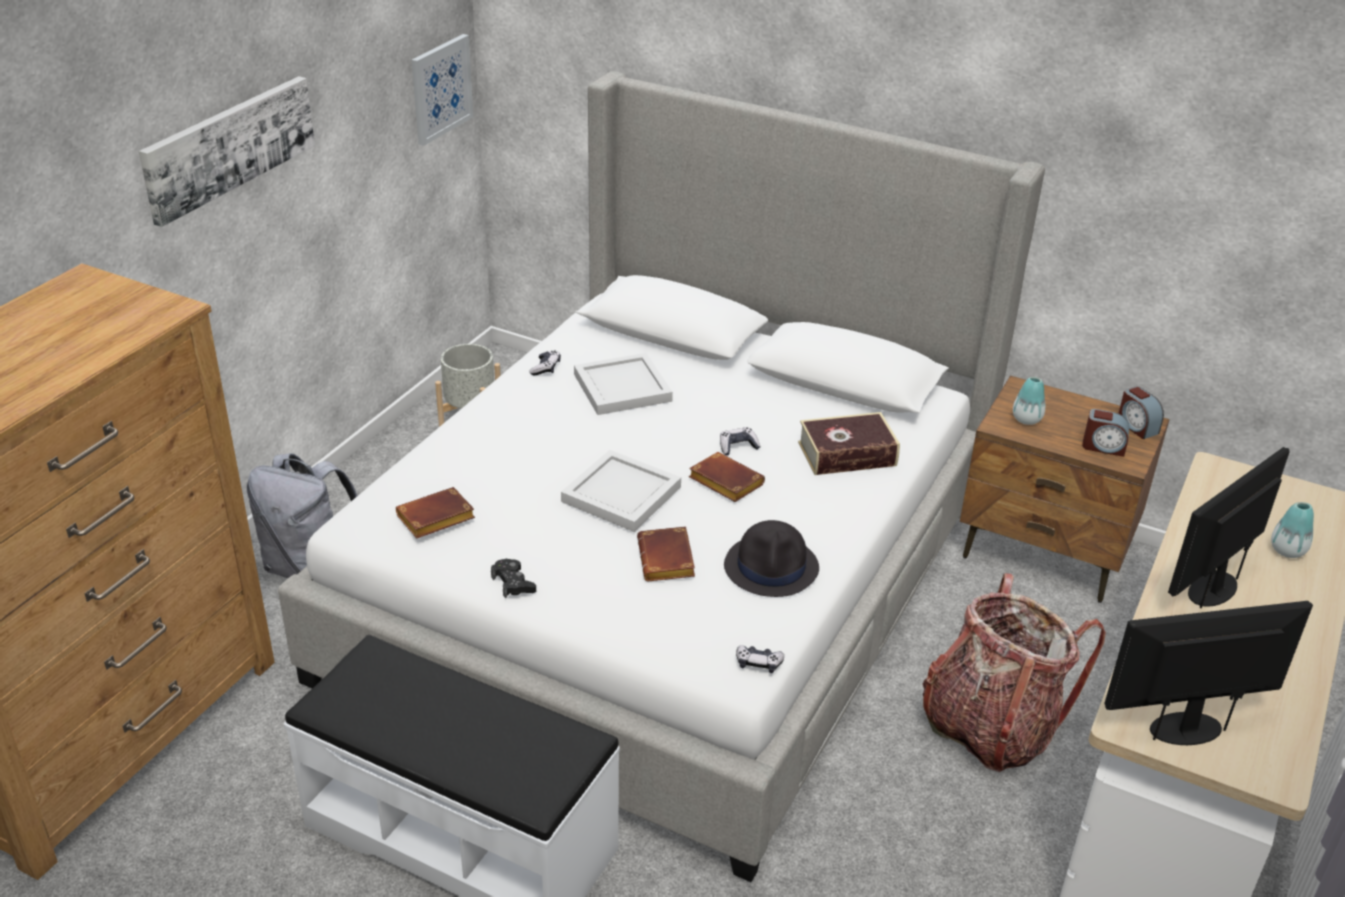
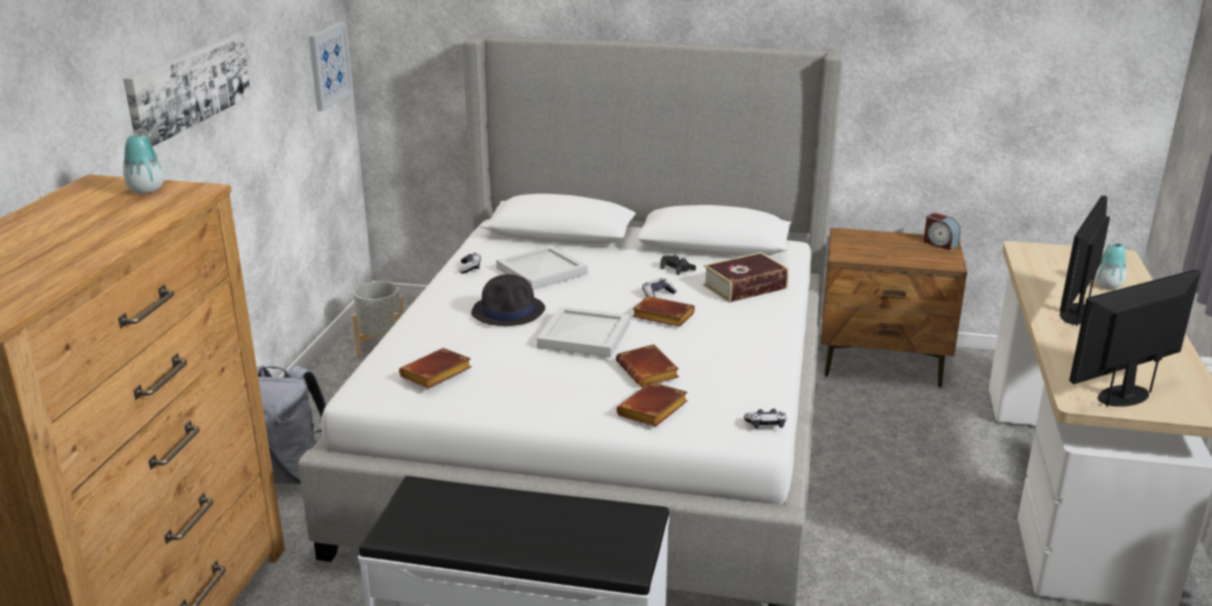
camera: 15 degrees left, 10 degrees down
black game controller [491,559,536,599] -> black game controller moved to [660,255,696,275]
black hat [724,520,819,597] -> black hat moved to [471,274,545,326]
backpack [923,573,1106,772] -> none
vase [1013,377,1045,425] -> vase moved to [123,134,164,193]
alarm clock [1082,409,1129,457] -> none
none -> brown book [616,382,688,427]

